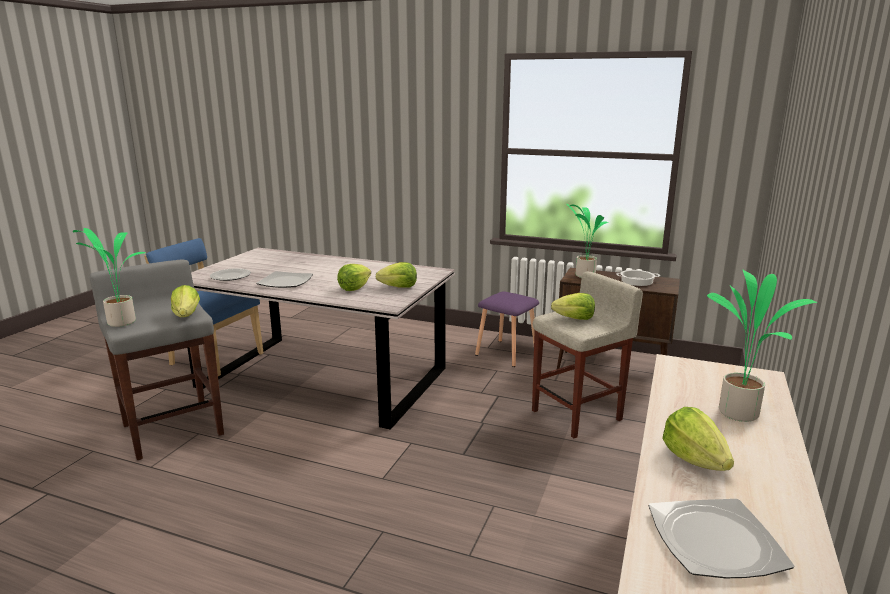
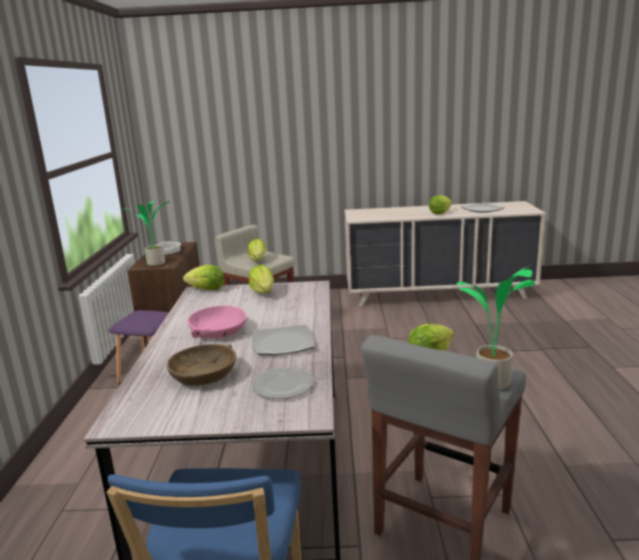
camera: 110 degrees left, 0 degrees up
lettuce [337,264,371,291] -> lettuce moved to [183,265,224,290]
potted plant [707,269,817,422] -> none
none -> brown bowl [167,344,236,386]
none -> pink bowl [188,305,247,339]

